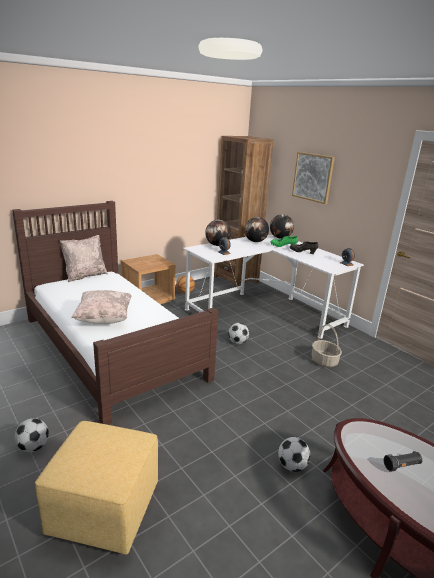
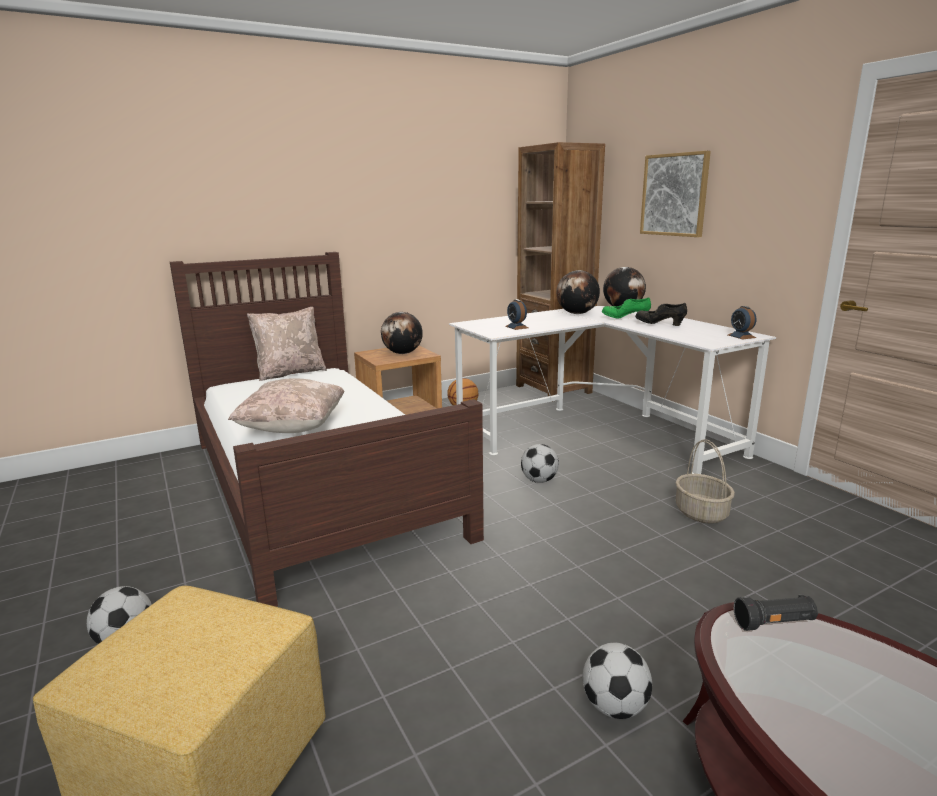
camera: 10 degrees right, 5 degrees down
globe [205,220,231,246] -> globe moved to [381,312,423,354]
black flashlight [383,451,422,472] -> black flashlight moved to [734,595,818,631]

